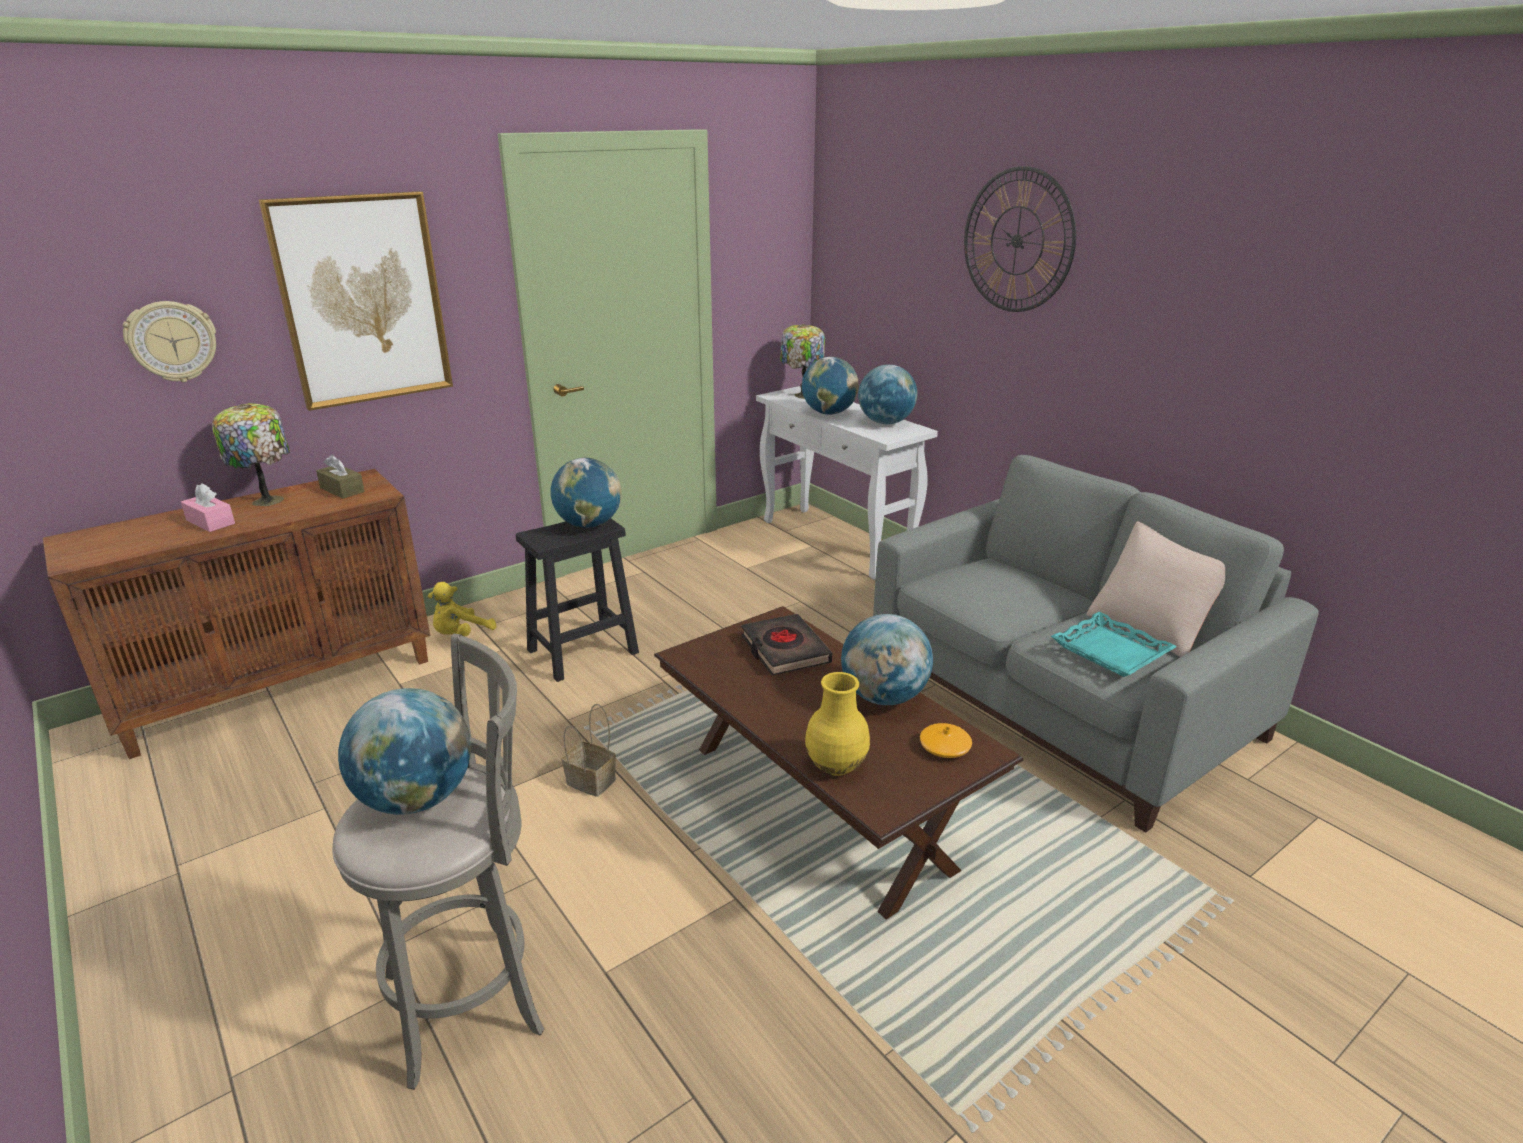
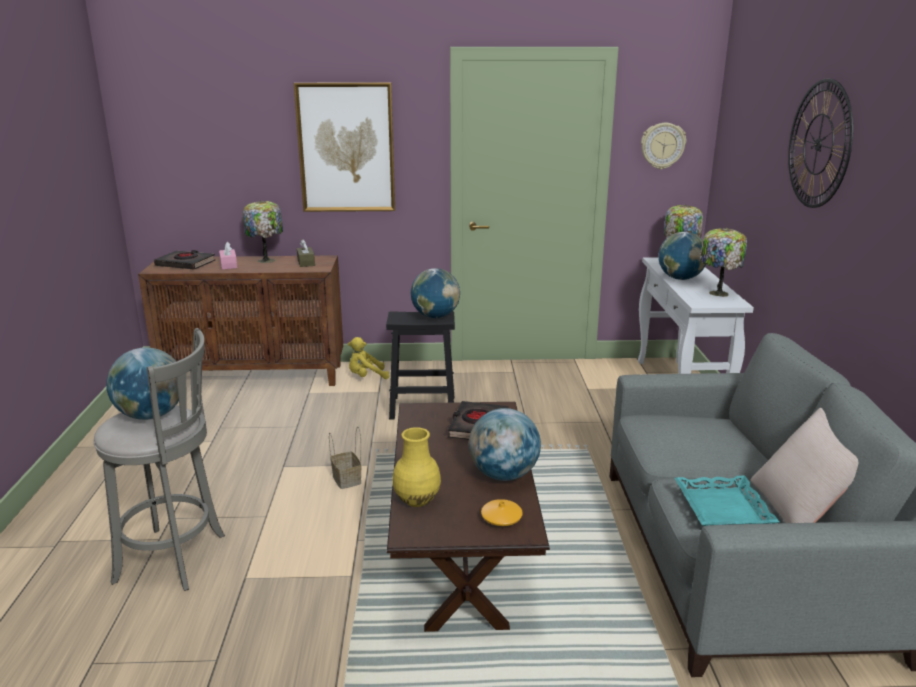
camera: 35 degrees right, 5 degrees down
wall clock [123,301,216,382] -> wall clock moved to [641,123,686,170]
globe [858,365,918,424] -> table lamp [699,228,747,297]
none -> black book [154,250,215,270]

